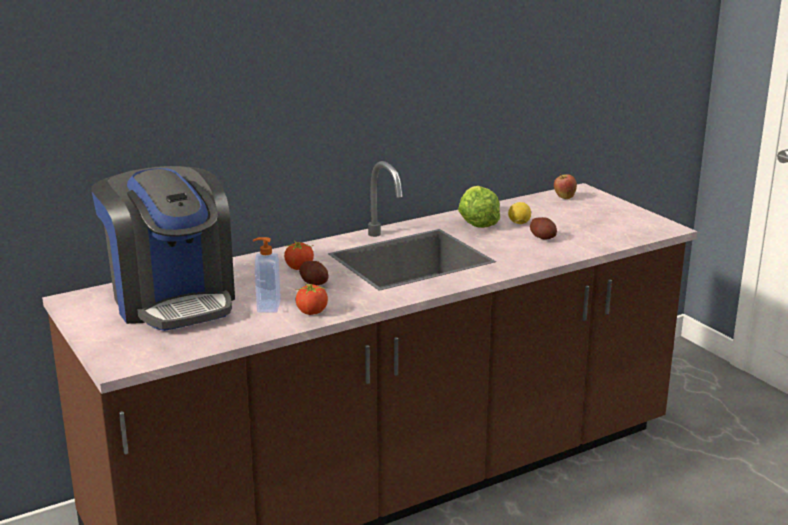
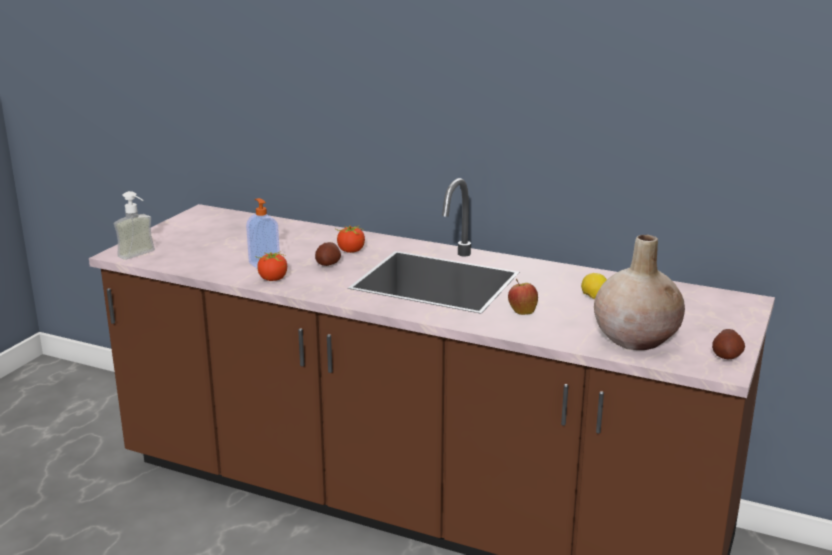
camera: 55 degrees right, 0 degrees up
coffee machine [91,166,235,331] -> none
lettuce [458,186,500,228] -> none
potato [530,217,557,240] -> potato moved to [712,329,745,359]
apple [554,174,577,199] -> apple moved to [508,279,538,315]
none -> soap dispenser [114,191,155,260]
none -> beige vase [594,235,685,350]

